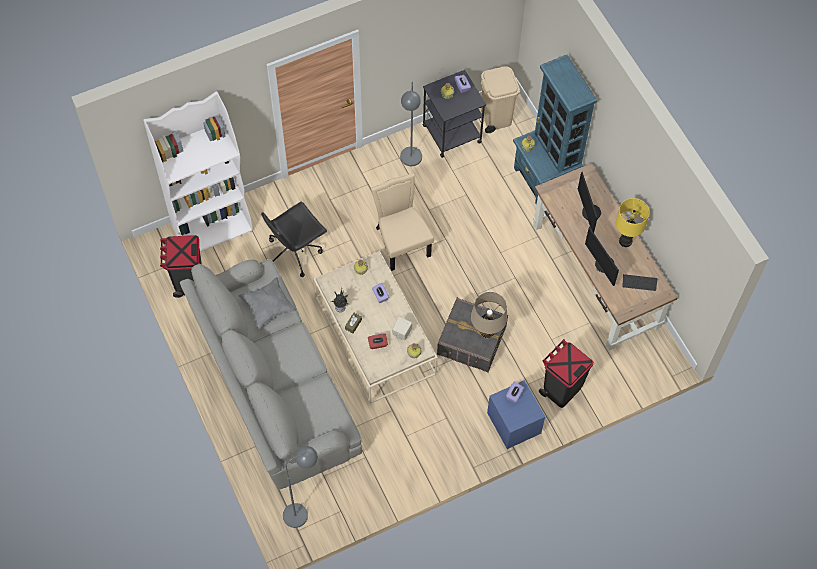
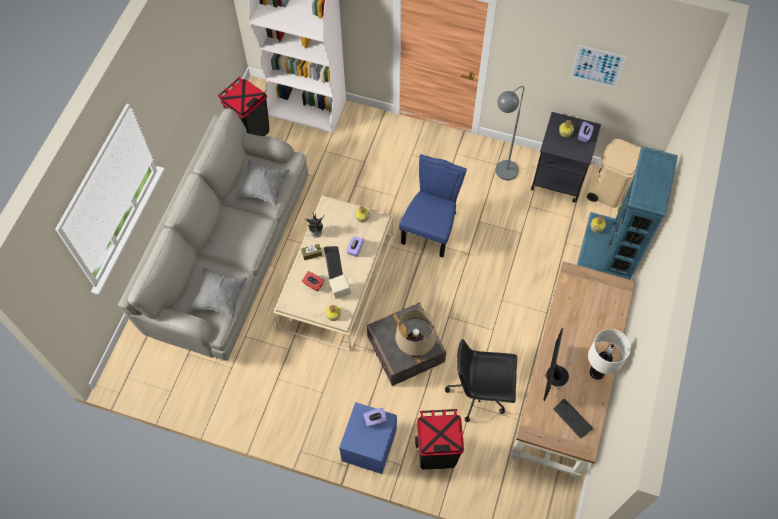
camera: 45 degrees right, 0 degrees up
black office chair [261,202,327,277] -> black office chair moved to [445,339,517,422]
grey floor lamp [283,446,318,528] -> none
beige chair [371,173,434,271] -> blue chair [399,154,467,258]
monitor [578,172,601,233] -> none
yellow table lamp [616,198,649,247] -> white table lamp [588,329,631,380]
none -> grey pillow [189,268,248,319]
none -> keyboard [324,246,343,279]
none -> picture [570,45,626,88]

